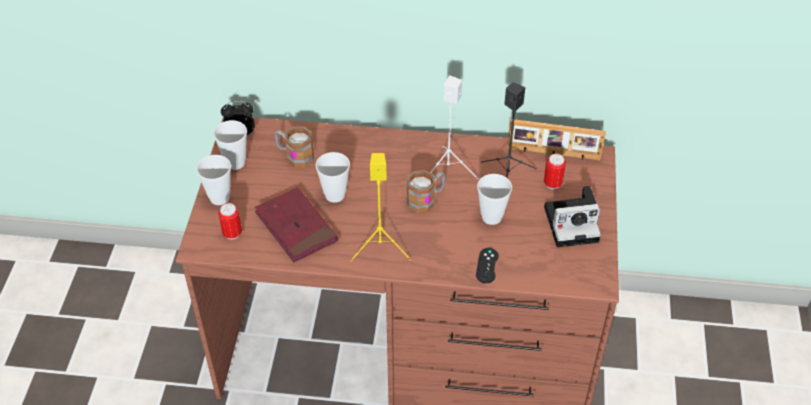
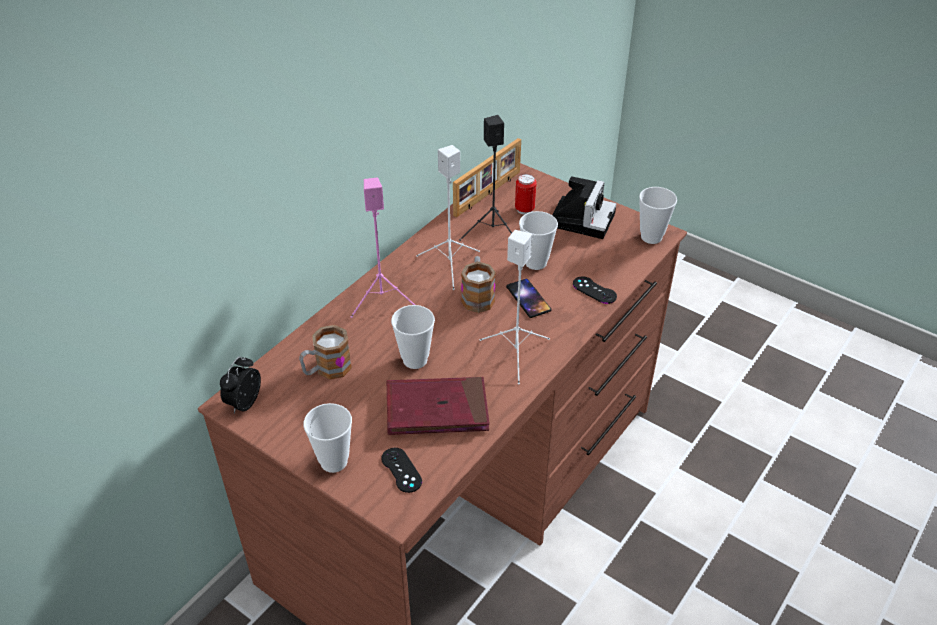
camera: 60 degrees left, 5 degrees down
cup [213,120,247,170] -> cup moved to [639,187,677,244]
can [218,203,242,239] -> black game controller [382,448,422,493]
yellow speaker [350,153,411,262] -> white speaker [479,230,550,384]
none -> pink speaker [351,177,415,318]
none -> phone [506,279,552,318]

